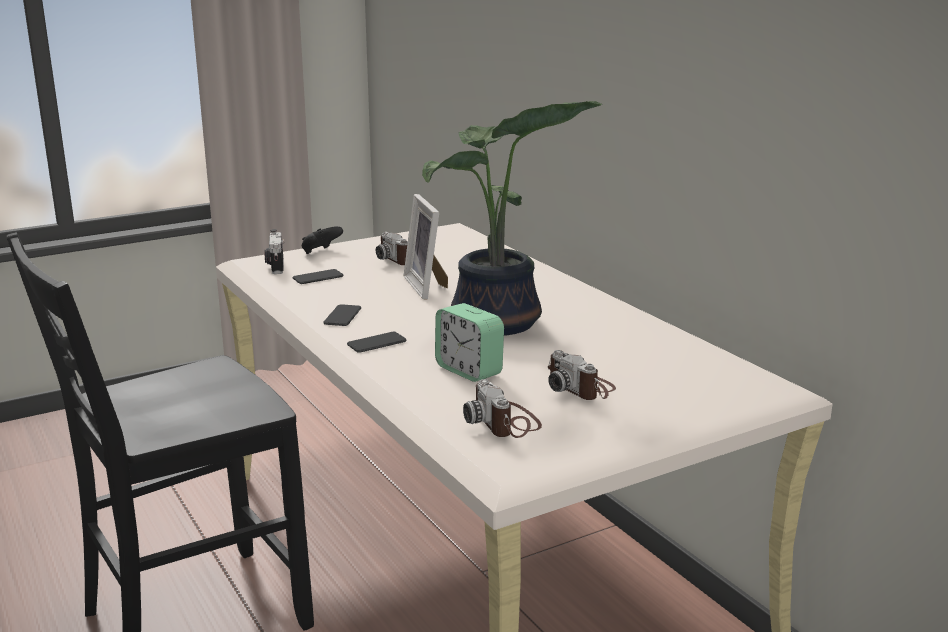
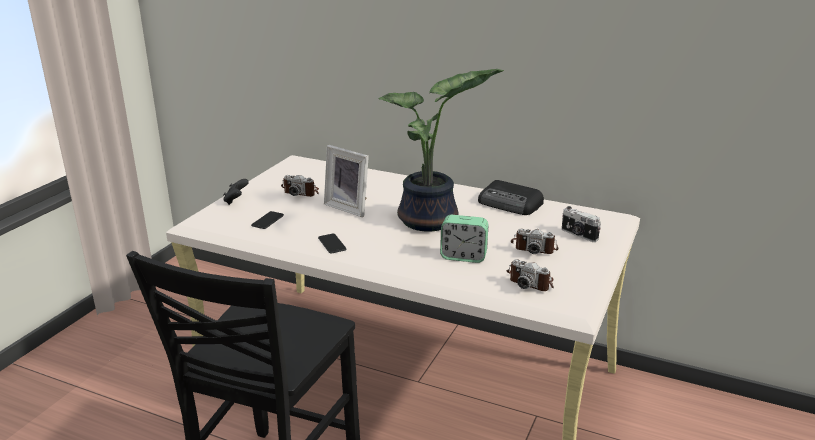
camera: 35 degrees left, 5 degrees up
camera [264,229,284,274] -> camera moved to [562,206,601,242]
phone [347,332,406,353] -> none
none -> radio [478,180,544,215]

